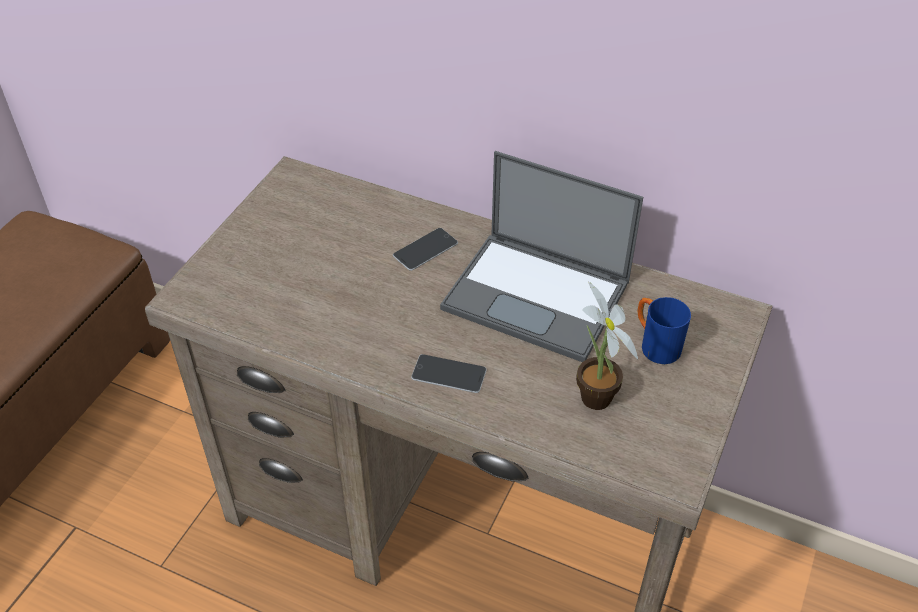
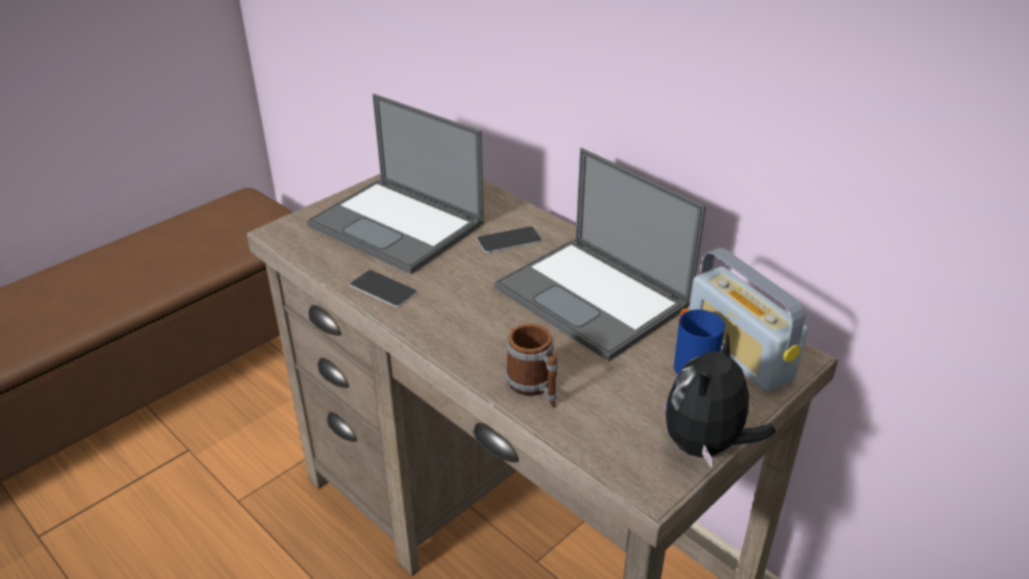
camera: 20 degrees right, 10 degrees down
phone [411,354,487,393] -> phone moved to [349,270,417,307]
potted plant [576,282,638,410] -> none
none -> laptop [307,94,484,274]
none -> mug [505,324,558,407]
none -> plush toy [665,332,775,468]
none -> radio [689,248,808,393]

